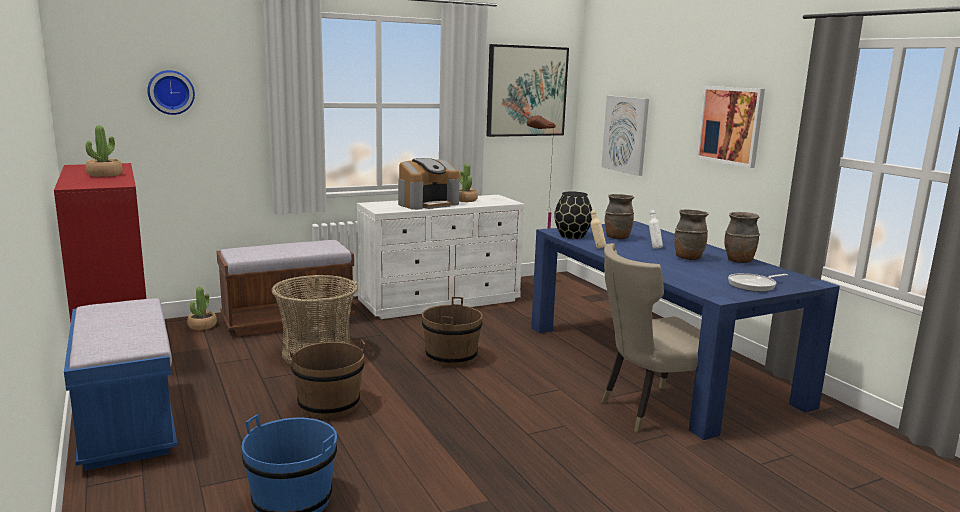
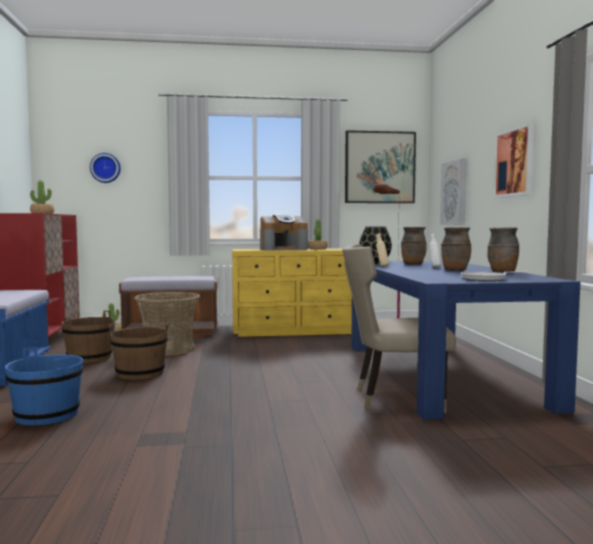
camera: 20 degrees right, 10 degrees down
white dresser [357,195,524,319] -> yellow dresser [232,248,352,337]
brown bucket [422,297,483,367] -> brown bucket moved to [61,310,115,363]

